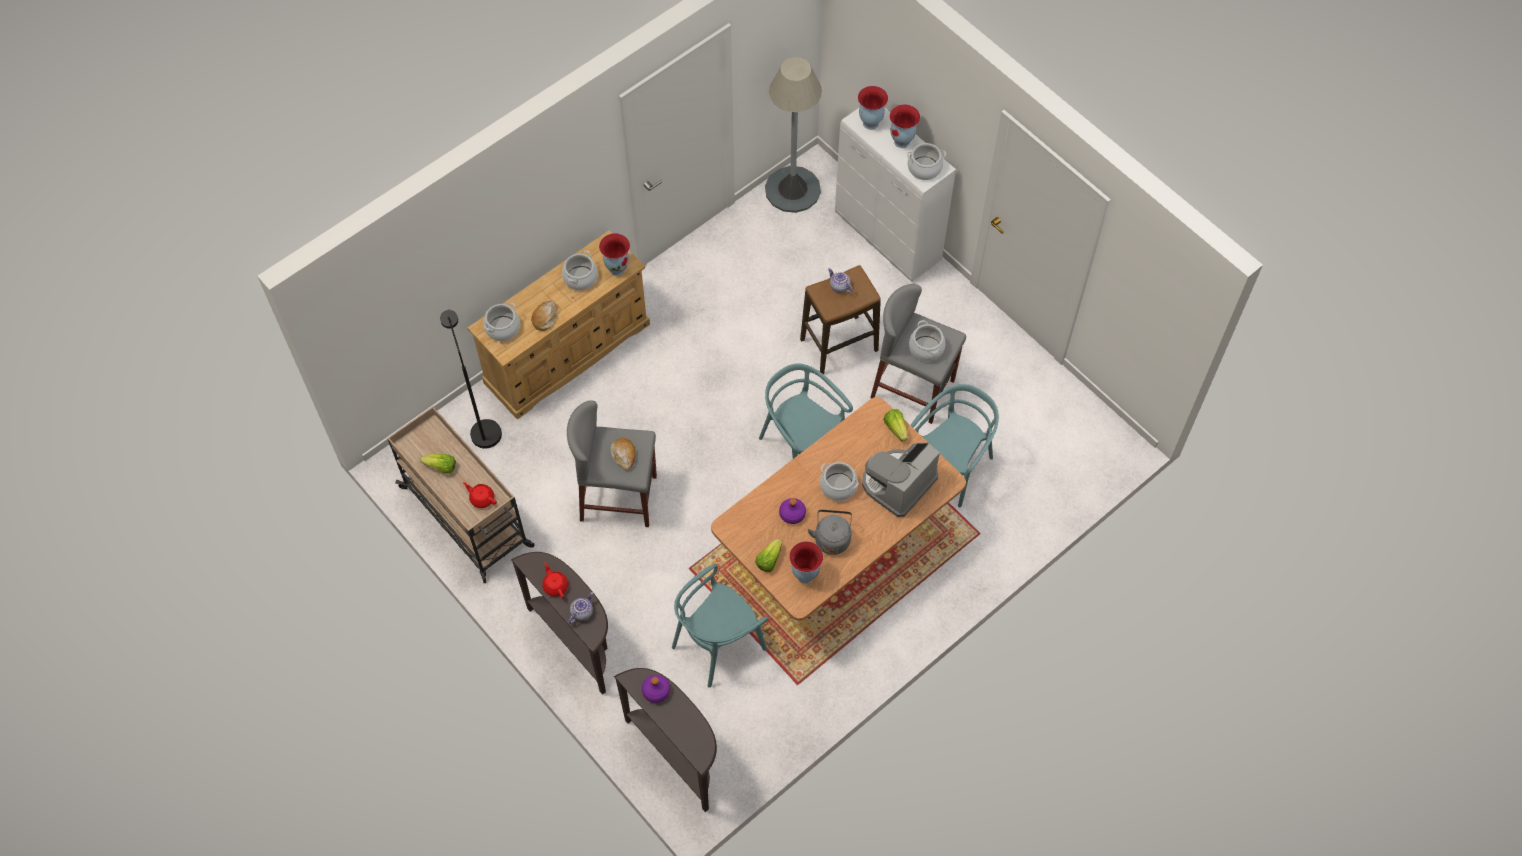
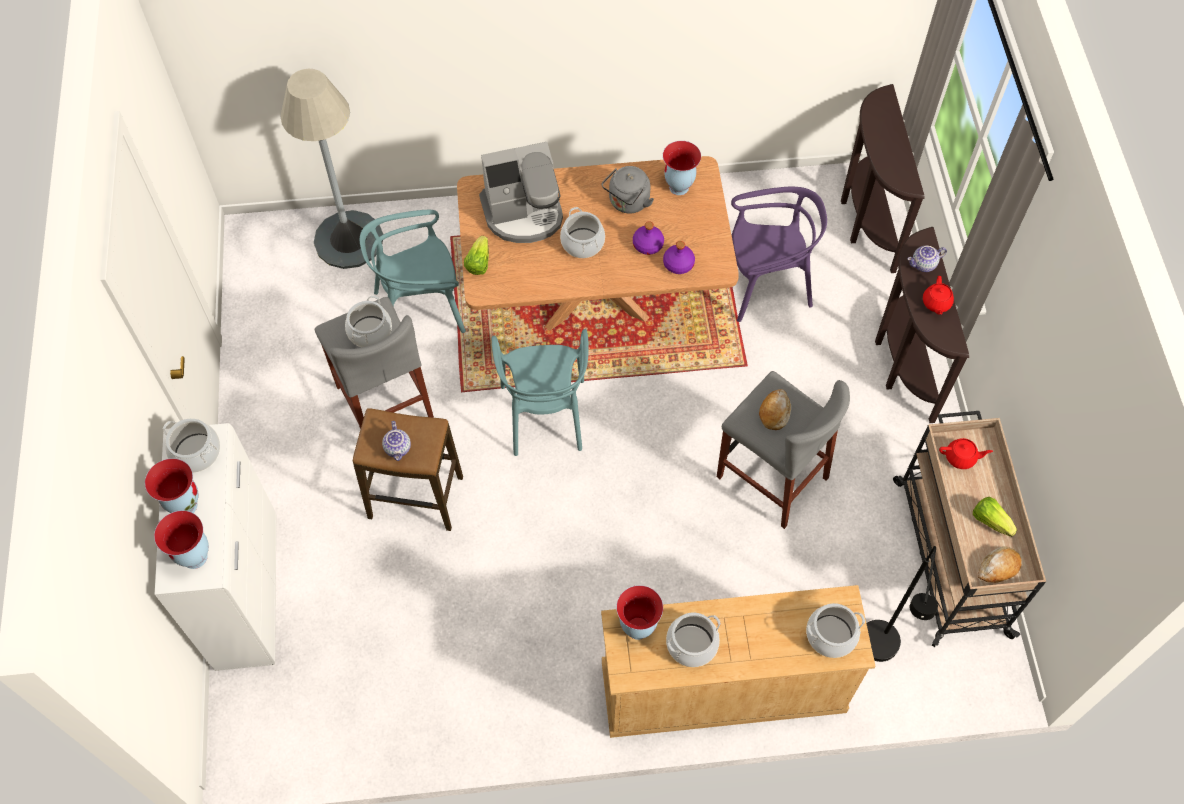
camera: 145 degrees left, 0 degrees up
red teapot [463,482,497,508] -> red teapot turned 60 degrees counterclockwise [939,438,993,469]
bread [531,301,557,331] -> bread moved to [978,546,1022,583]
purple bottle [642,675,670,703] -> purple bottle moved to [663,241,695,274]
turquoise chair [672,564,769,688] -> purple chair [731,187,827,322]
lettuce [755,539,782,572] -> none
grey floor lamp [765,57,822,213] -> grey floor lamp moved to [281,69,383,269]

